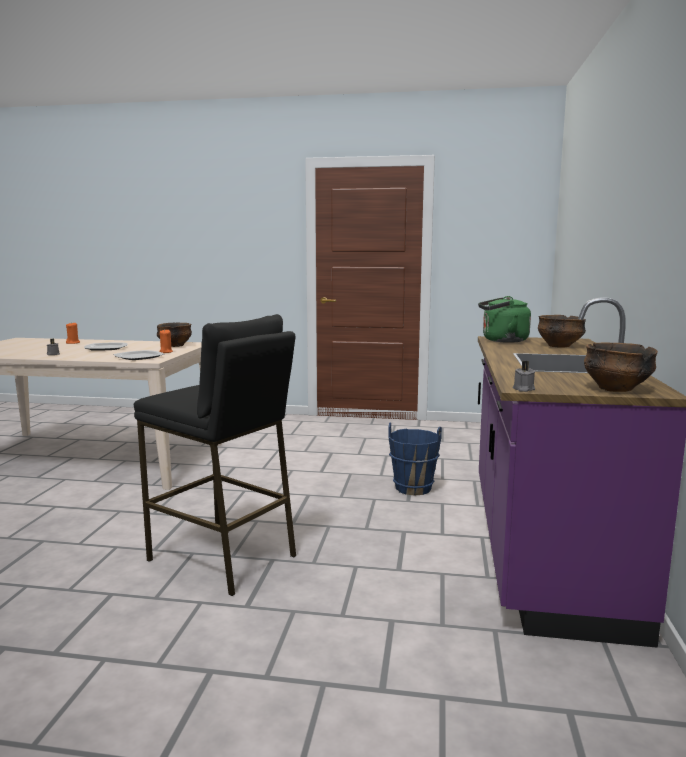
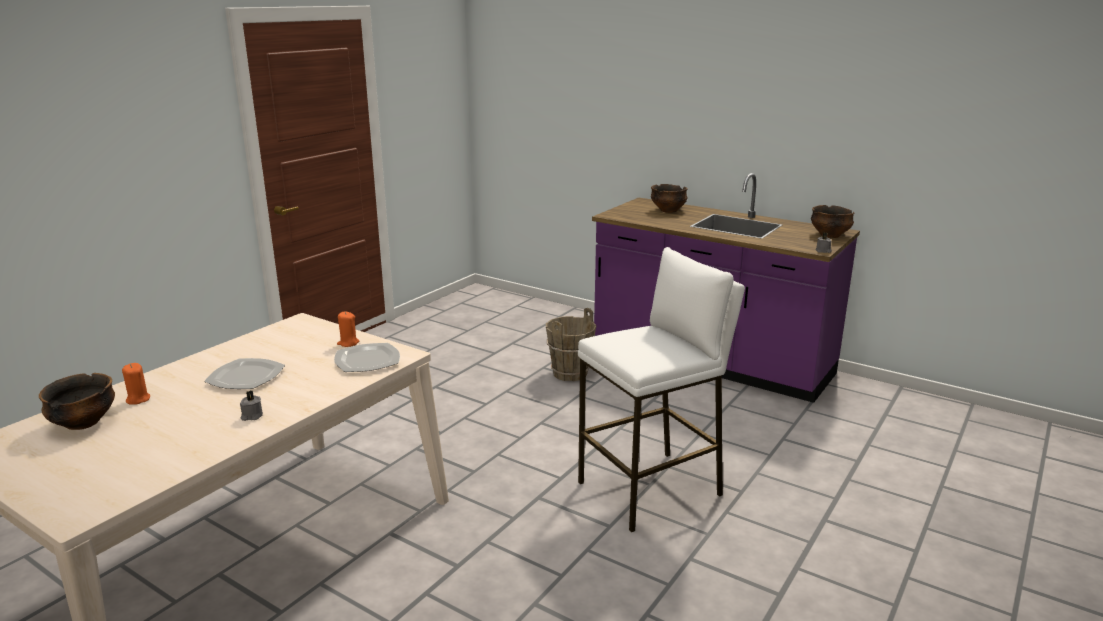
camera: 65 degrees left, 10 degrees up
black stool [134,314,296,596] -> white stool [578,247,745,533]
bowl [157,323,192,347] -> bowl moved to [39,373,115,430]
blue bucket [388,423,442,495] -> brown bucket [546,308,596,381]
green kettle [478,296,531,343] -> none

